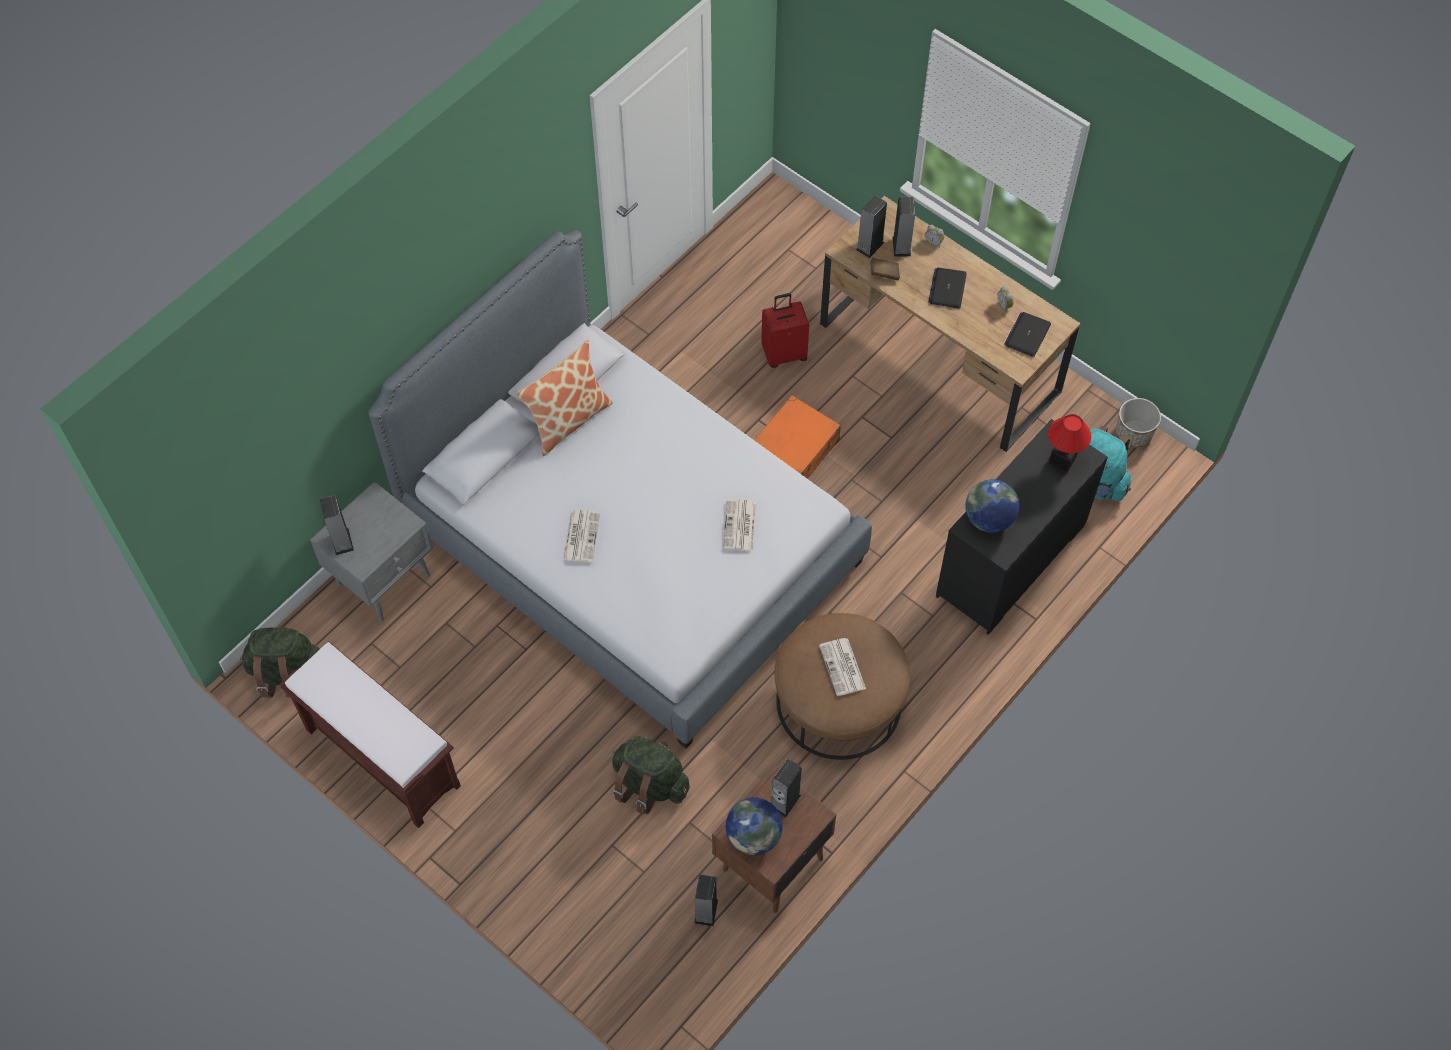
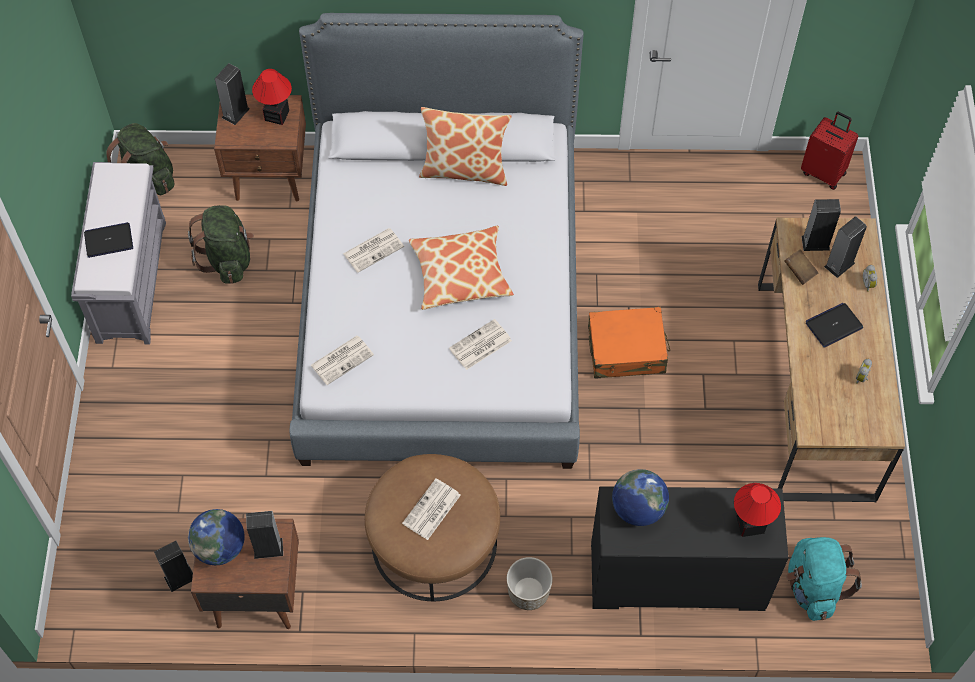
camera: 50 degrees right, 0 degrees up
brown bench [280,641,461,828] -> grey bench [71,162,166,345]
grey nightstand [310,481,433,622] -> brown nightstand [214,95,306,201]
green backpack [612,736,690,814] -> green backpack moved to [188,205,254,284]
red suitcase [761,293,809,368] -> red suitcase moved to [801,112,858,190]
laptop [1004,312,1051,357] -> laptop moved to [84,222,133,258]
planter [1116,398,1161,448] -> planter moved to [507,557,553,610]
none -> table lamp [252,69,292,125]
none -> newspaper [311,336,374,385]
none -> pillow [409,226,514,310]

